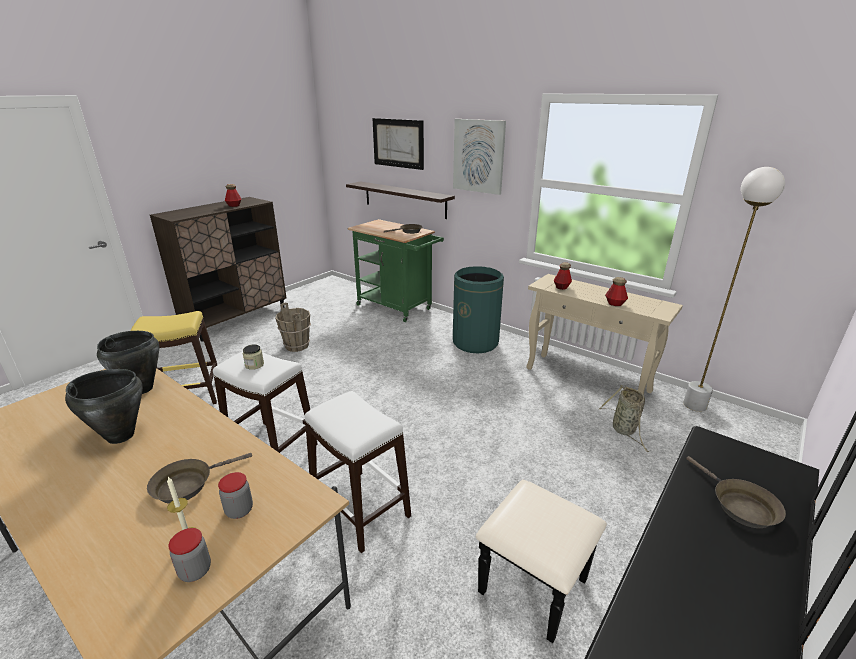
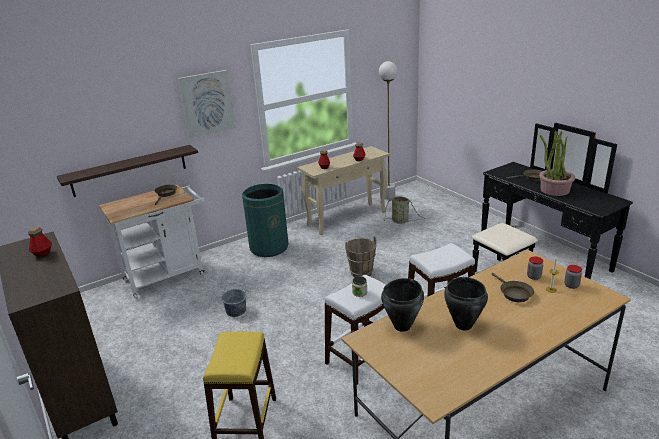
camera: 70 degrees left, 0 degrees up
brown bucket [275,303,311,352] -> brown bucket moved to [345,236,376,277]
green cart [348,219,444,322] -> white cart [99,184,205,299]
picture [372,118,424,170] -> none
none -> grey bucket [221,284,246,317]
none -> potted plant [539,131,575,196]

